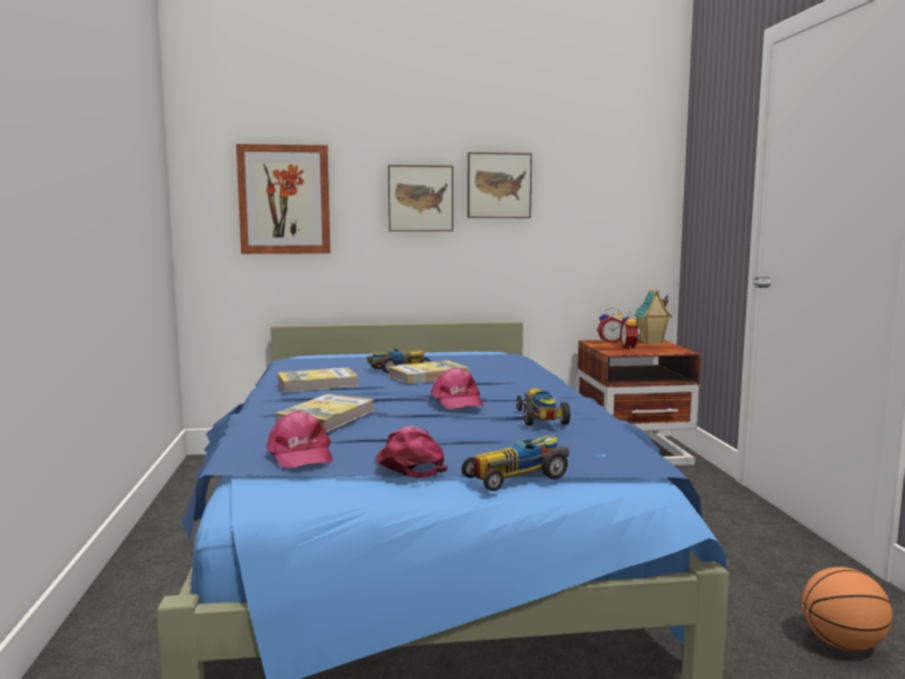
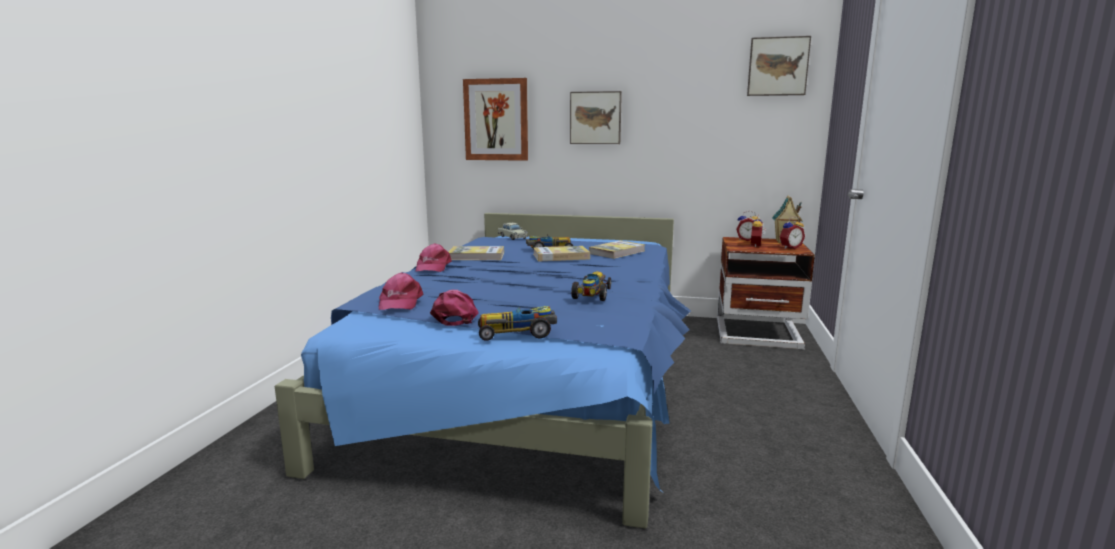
camera: 20 degrees right, 5 degrees up
book [275,394,374,432] -> book moved to [589,240,645,259]
pink cap [431,367,483,409] -> pink cap moved to [416,243,452,272]
picture [467,152,532,218] -> picture moved to [747,36,811,96]
basketball [801,567,892,651] -> none
none -> beige toy car [498,223,528,240]
none -> alarm clock [780,216,805,249]

